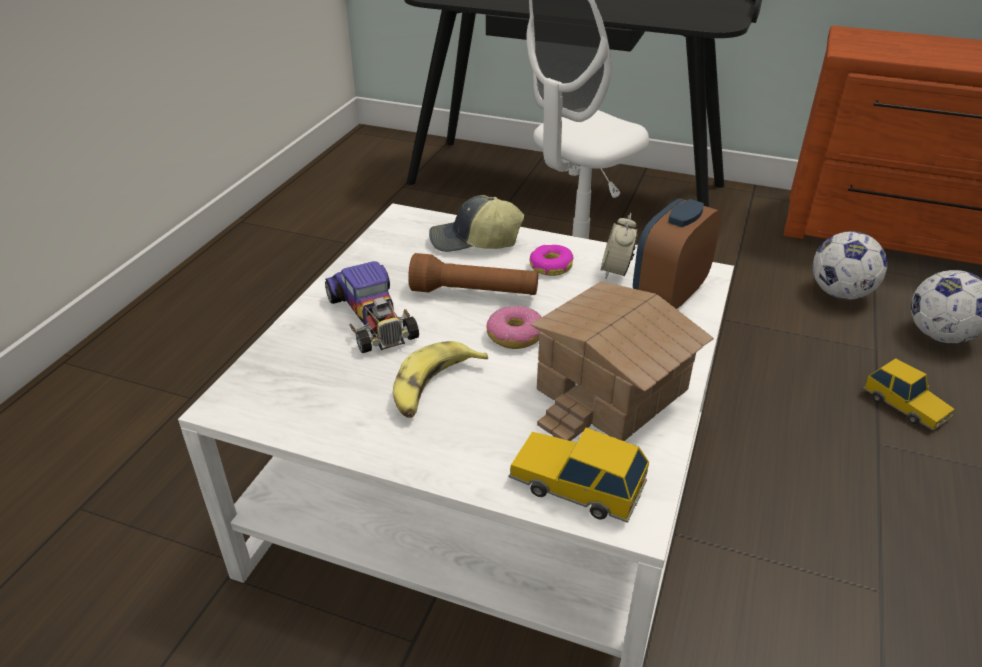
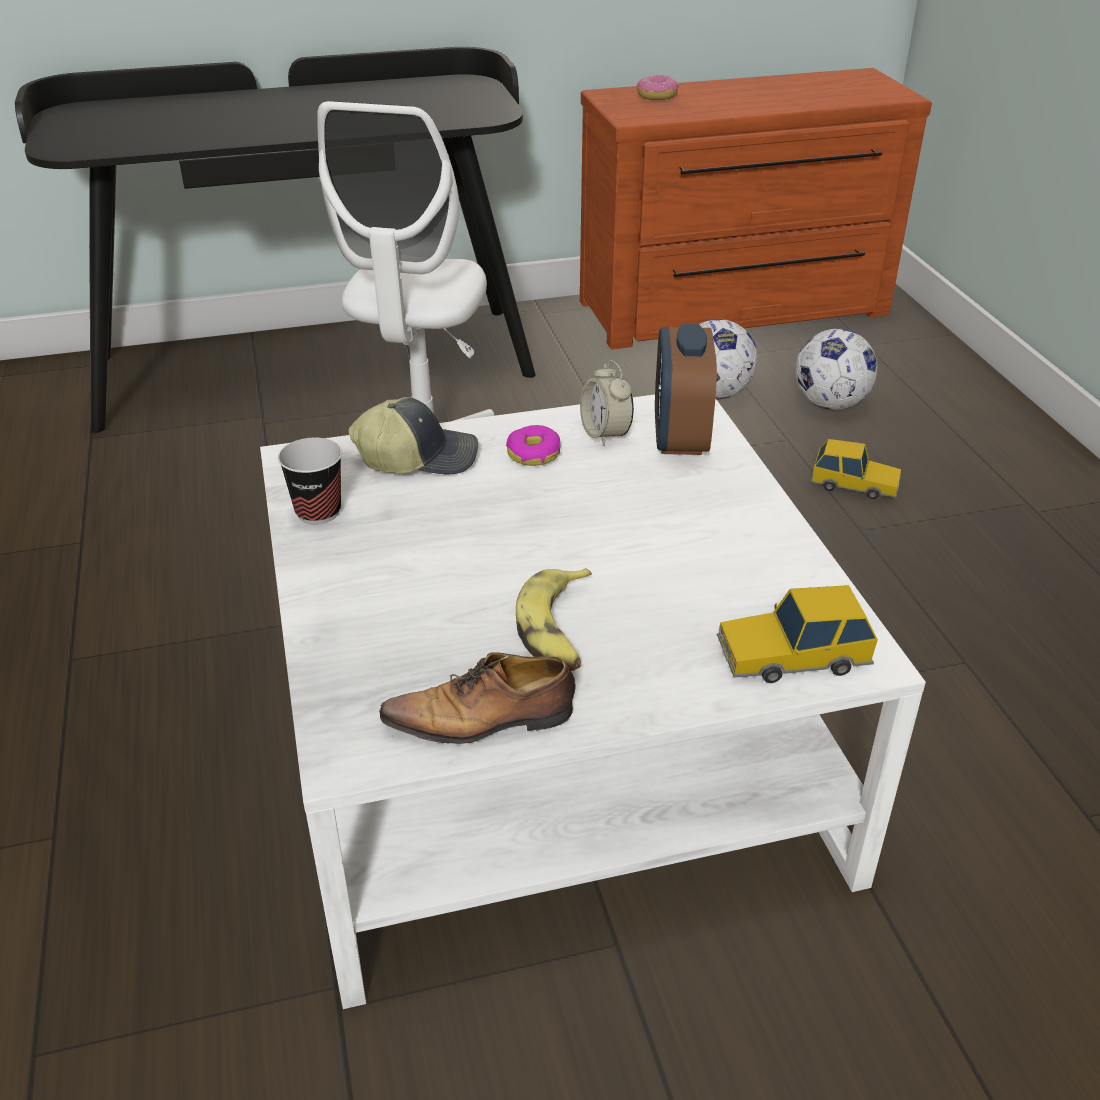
camera: 35 degrees left, 0 degrees up
toy car [325,261,419,353] -> none
brown flashlight [408,253,538,295] -> none
cap [429,195,524,252] -> cap turned 150 degrees counterclockwise [349,397,478,474]
donut [487,306,541,349] -> donut moved to [637,75,679,100]
toy house [530,281,714,441] -> none
none -> cup [278,438,342,524]
none -> shoe [379,652,576,744]

